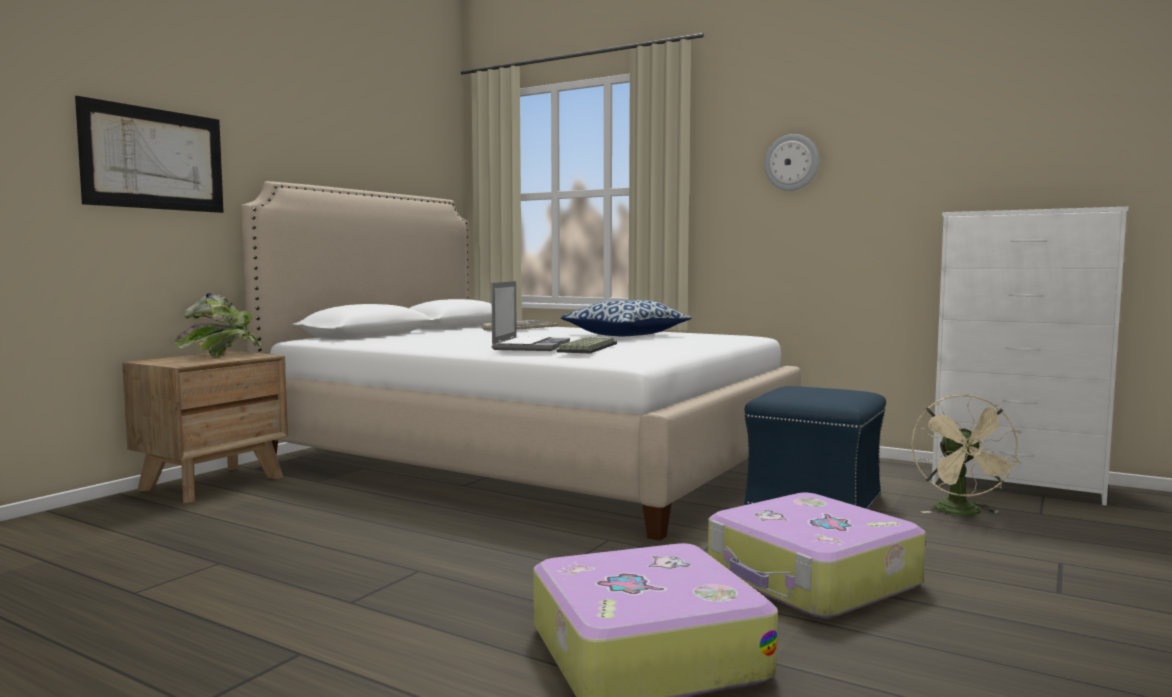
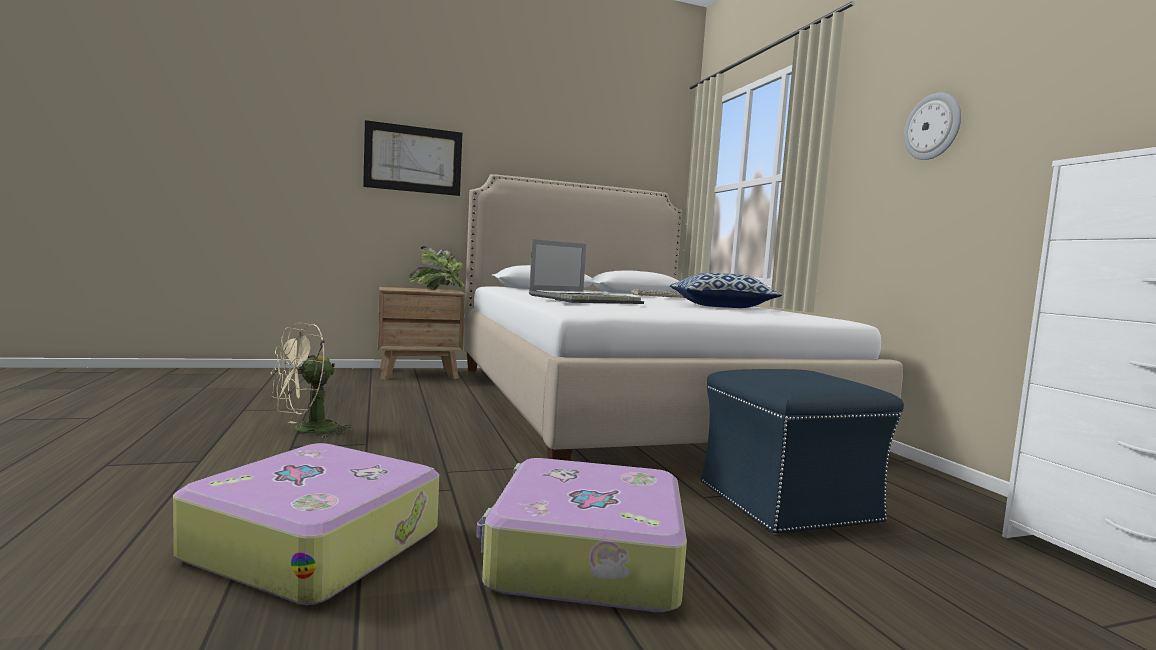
camera: 40 degrees right, 0 degrees up
beige fan [911,394,1022,515] -> beige fan moved to [271,322,352,438]

